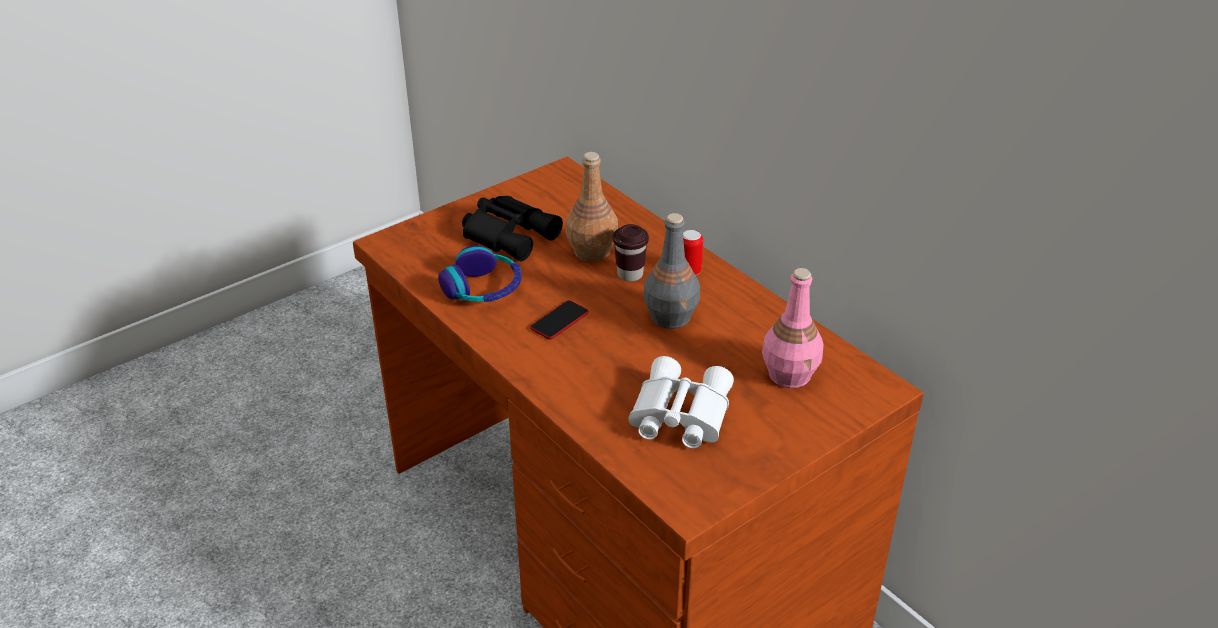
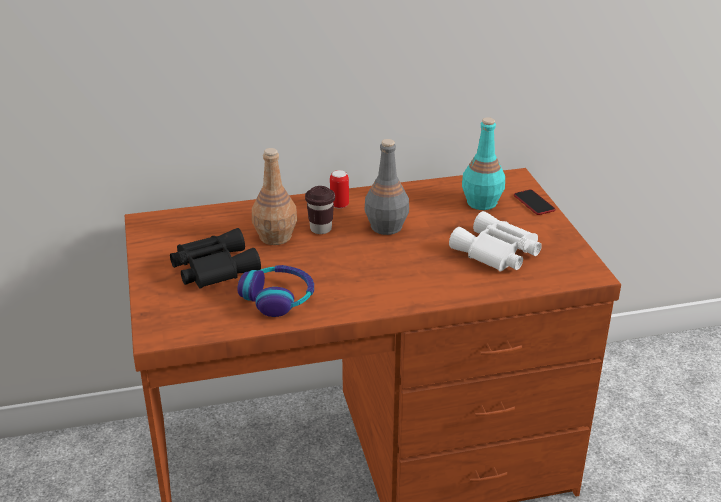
camera: 65 degrees left, 5 degrees down
phone [530,300,589,339] -> phone moved to [514,189,556,215]
pink bottle [762,268,824,388] -> turquoise bottle [462,117,505,210]

